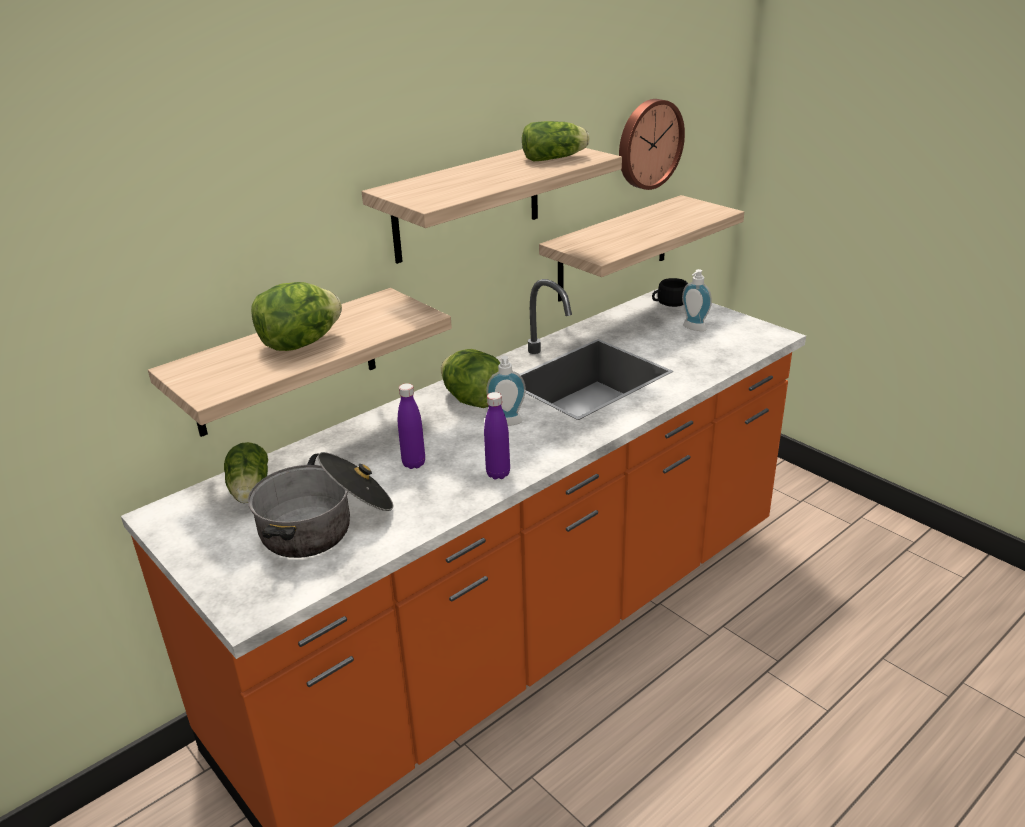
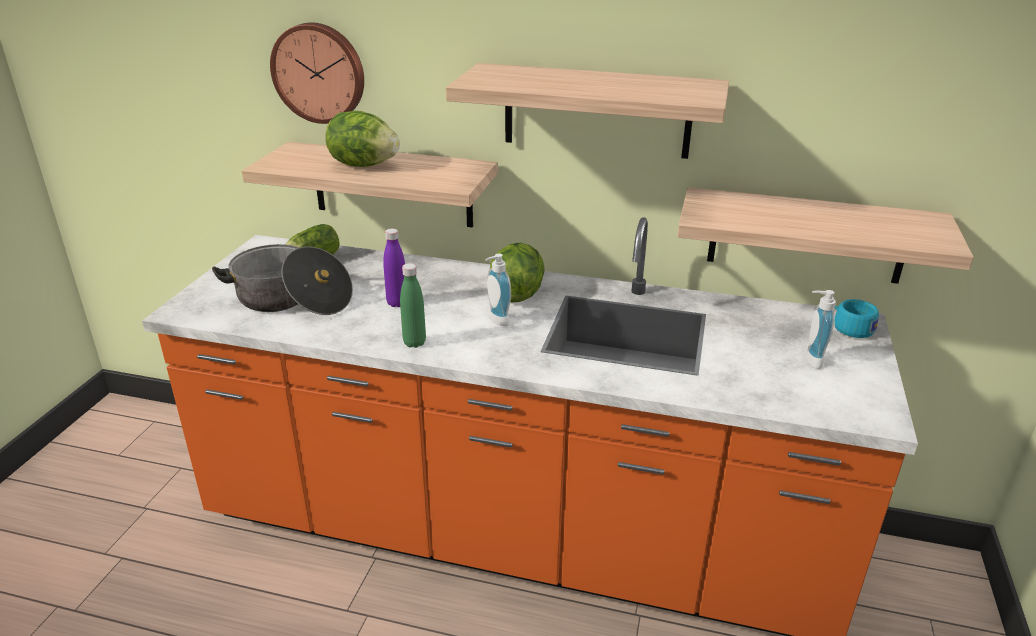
camera: 55 degrees right, 0 degrees up
purple bottle [484,392,510,479] -> green bottle [400,263,426,348]
lettuce [522,121,589,162] -> none
wall clock [619,99,685,190] -> wall clock moved to [270,22,364,124]
black cup [652,278,688,307] -> turquoise cup [834,299,879,338]

